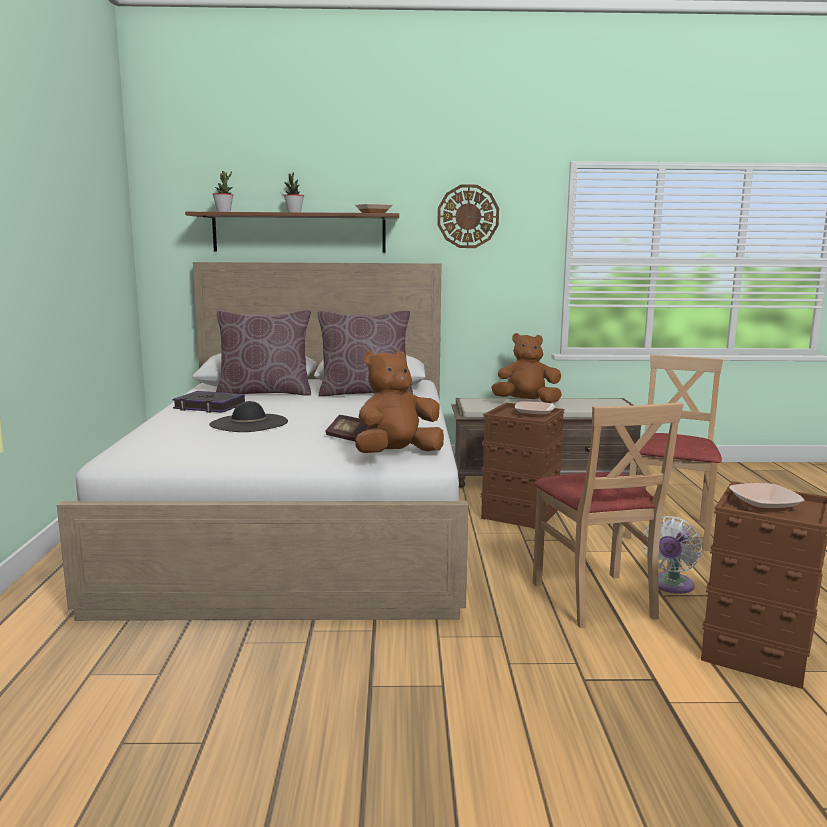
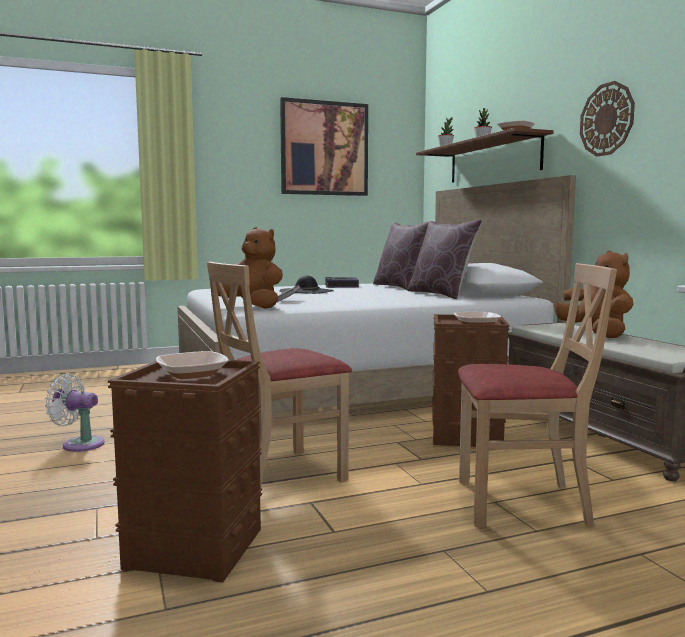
camera: 70 degrees right, 5 degrees down
white fan [643,516,702,594] -> white fan moved to [45,374,104,452]
none -> picture [280,97,368,196]

